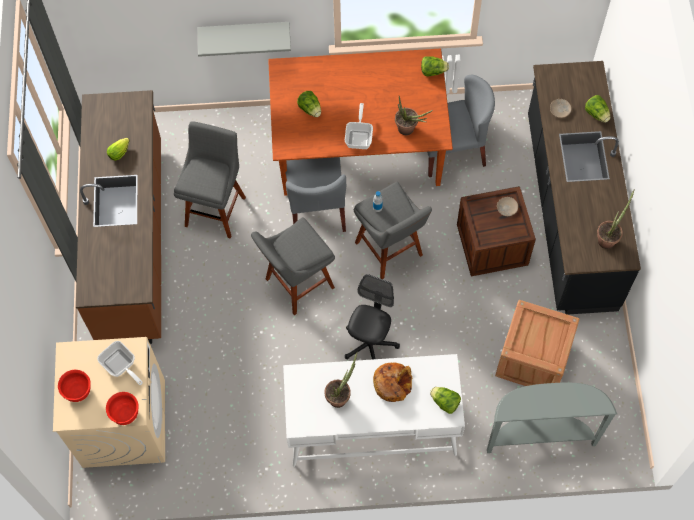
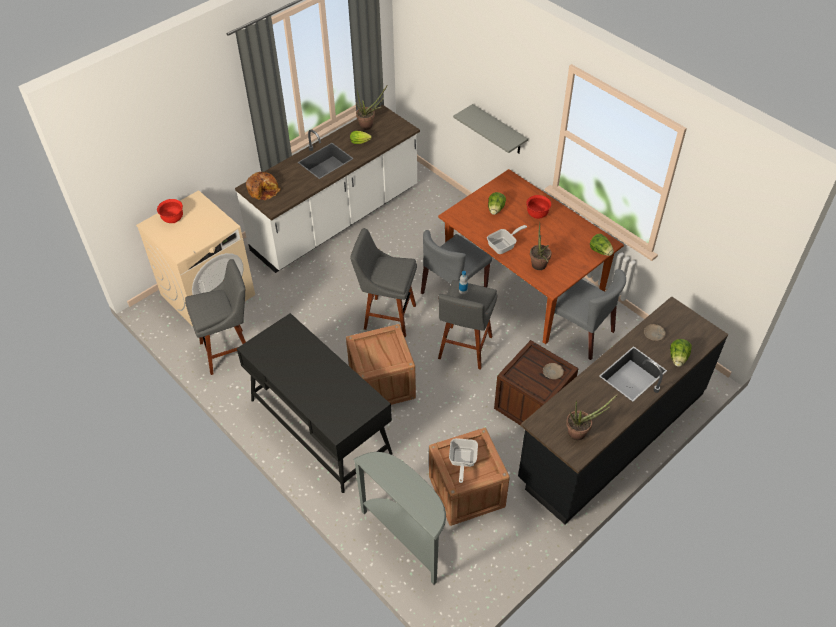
camera: 50 degrees right, 15 degrees down
brown counter [76,90,161,344] -> white counter [235,105,420,273]
frying pan [97,341,143,385] -> frying pan moved to [449,438,478,483]
red bowl [106,392,139,425] -> red bowl moved to [526,195,551,219]
grey stool [174,121,246,239] -> grey stool moved to [185,259,246,375]
white desk [283,354,465,467] -> black desk [237,313,393,493]
potted plant [324,352,357,408] -> potted plant moved to [356,86,387,130]
black office chair [345,274,400,359] -> crate [346,324,416,405]
bread [373,362,412,402] -> bread moved to [246,172,280,200]
lettuce [430,387,461,414] -> none

